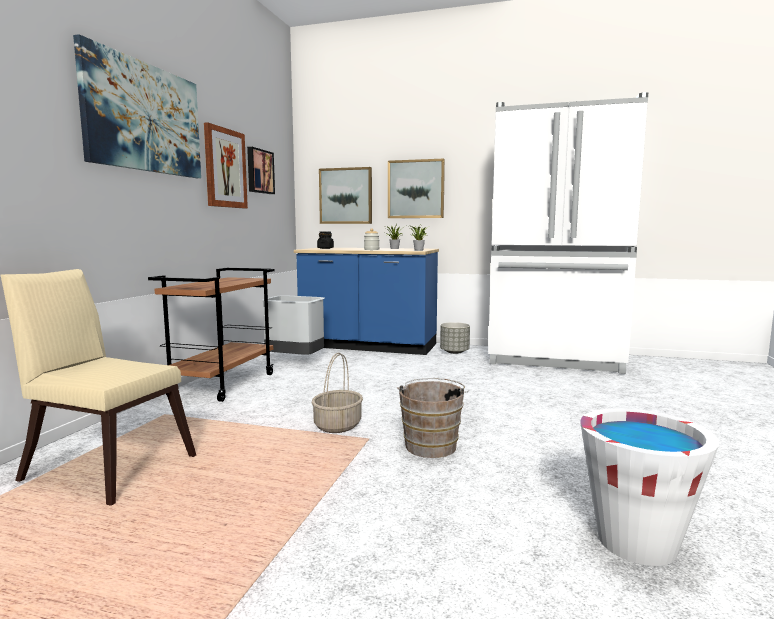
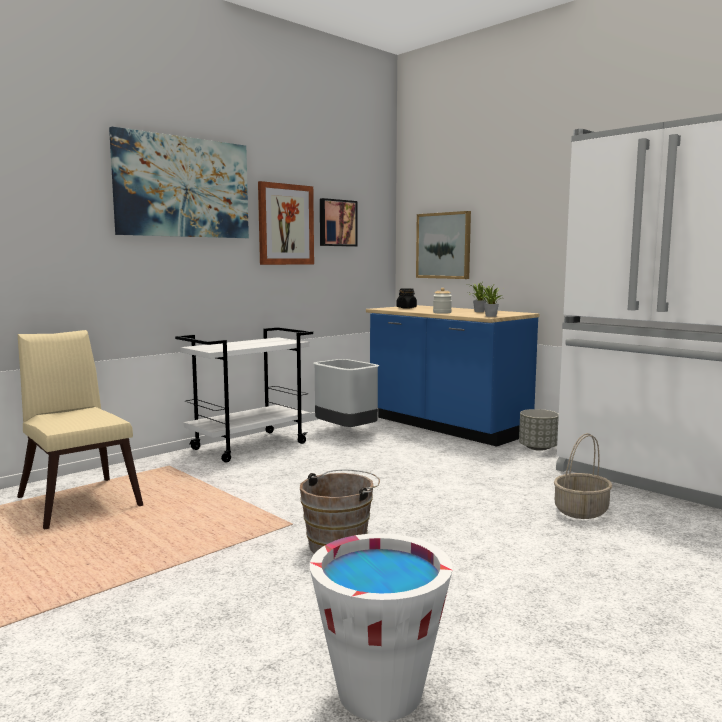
camera: 30 degrees right, 0 degrees up
brown cart [148,268,275,402] -> white cart [175,327,313,463]
basket [312,353,363,433] -> basket moved to [554,433,612,519]
picture [388,159,445,218] -> none

